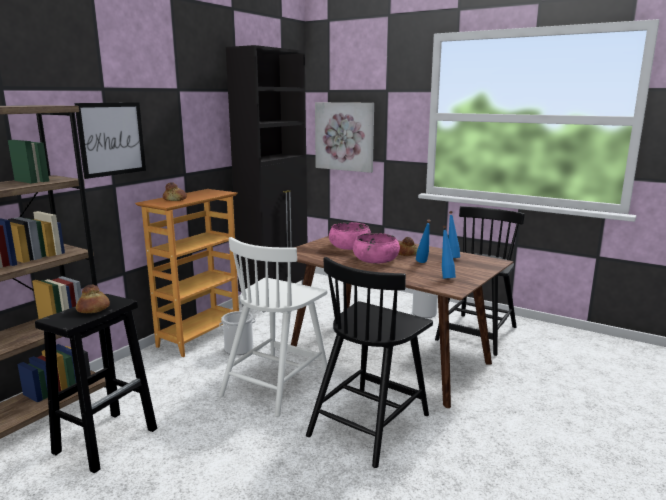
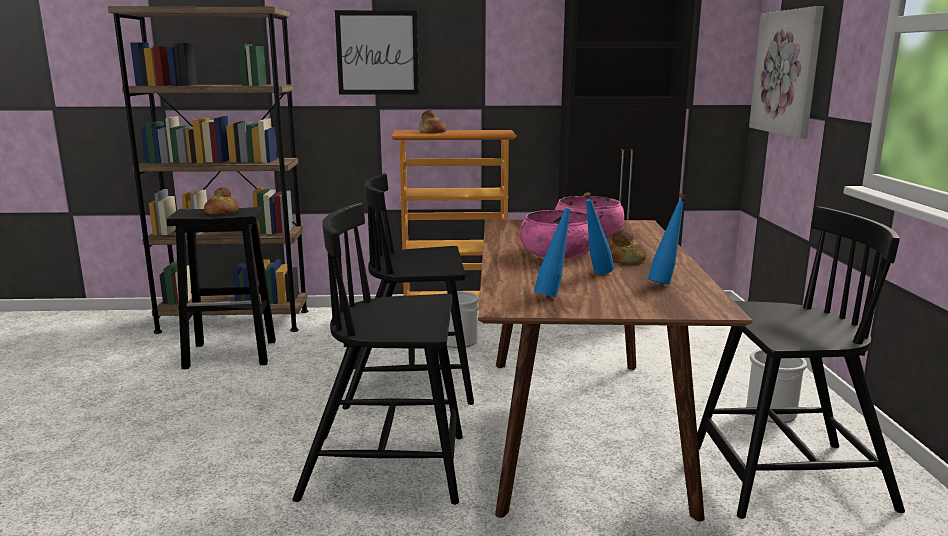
camera: 55 degrees right, 0 degrees up
white chair [219,237,327,417] -> black chair [342,174,474,410]

